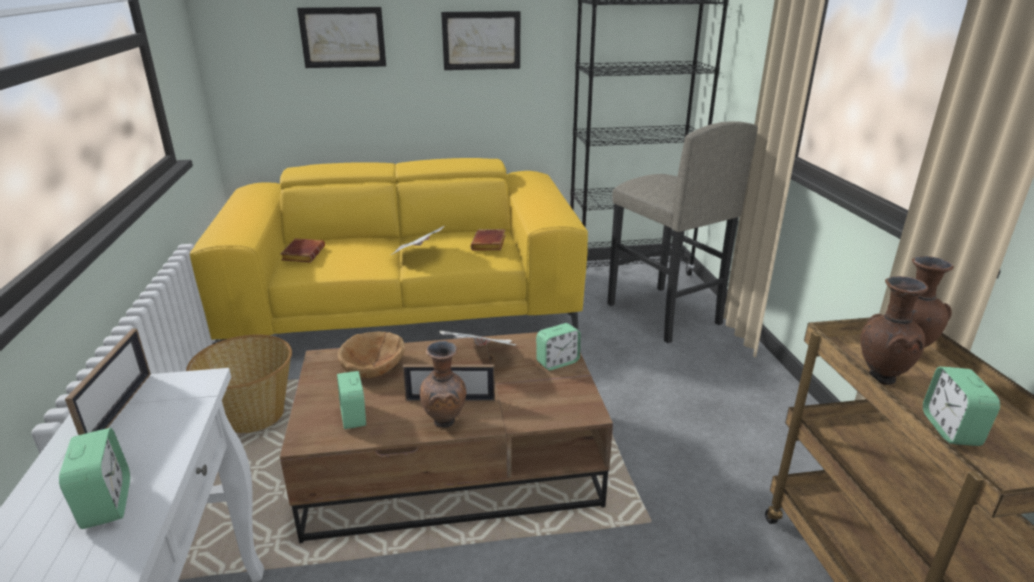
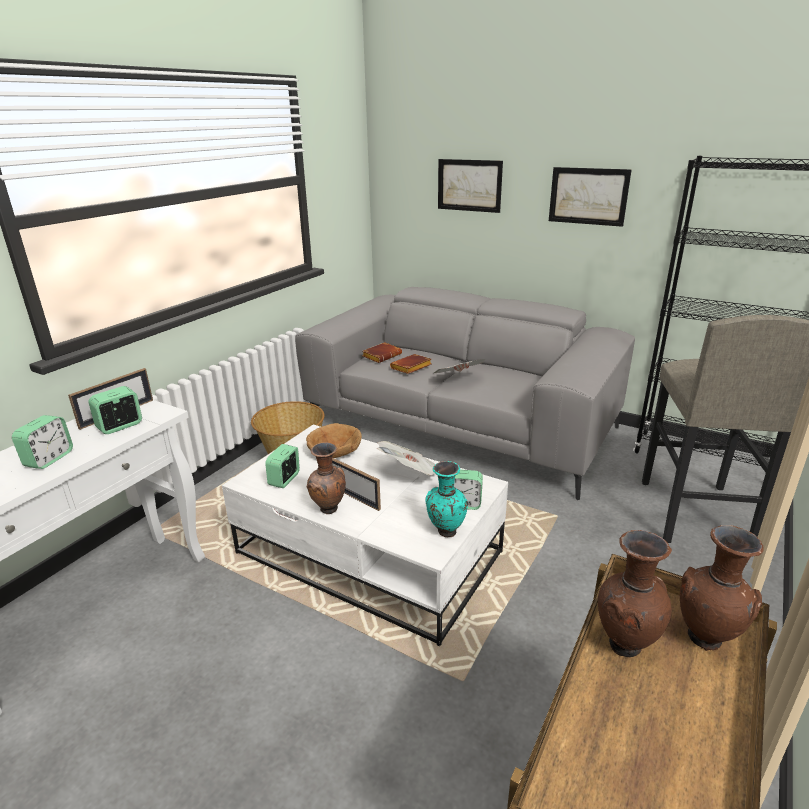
camera: 40 degrees right, 0 degrees up
yellow sofa [190,158,588,342] -> grey sofa [295,287,635,500]
brown coffee table [280,332,613,543] -> white coffee table [222,425,508,647]
brown book [470,229,506,251] -> brown book moved to [390,354,432,374]
alarm clock [923,367,1000,446] -> alarm clock moved to [88,386,142,434]
none -> turquoise vase [425,461,468,537]

